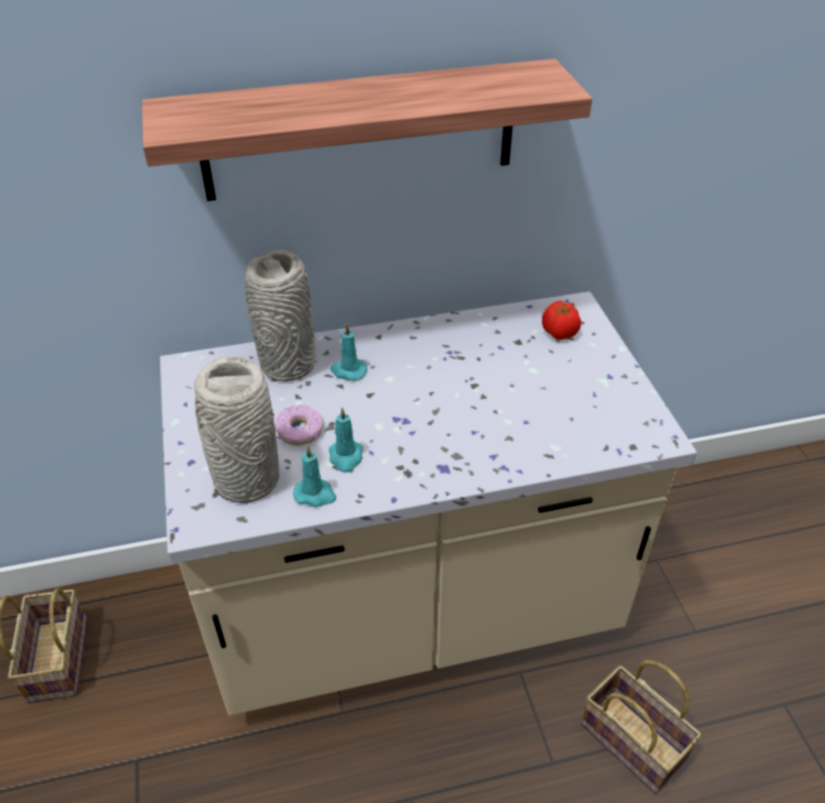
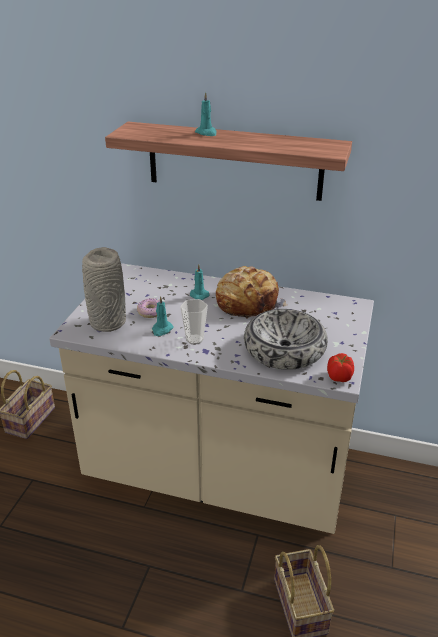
camera: 30 degrees right, 10 degrees down
grey vase [245,250,315,381] -> none
turquoise candle [293,446,336,507] -> turquoise candle moved to [195,92,217,136]
tomato [542,301,581,340] -> tomato moved to [327,353,354,382]
none -> cup [180,299,208,345]
none -> bread [216,266,287,319]
none -> bowl [244,309,328,370]

